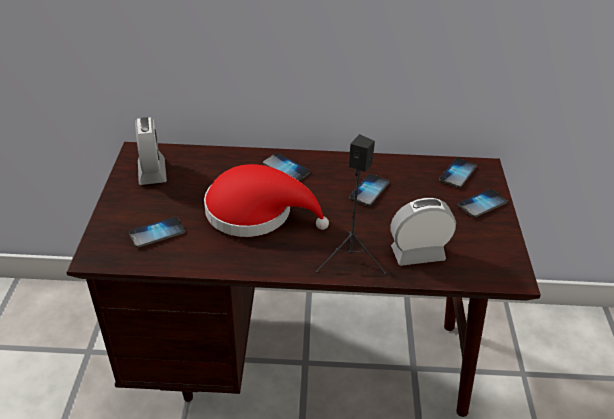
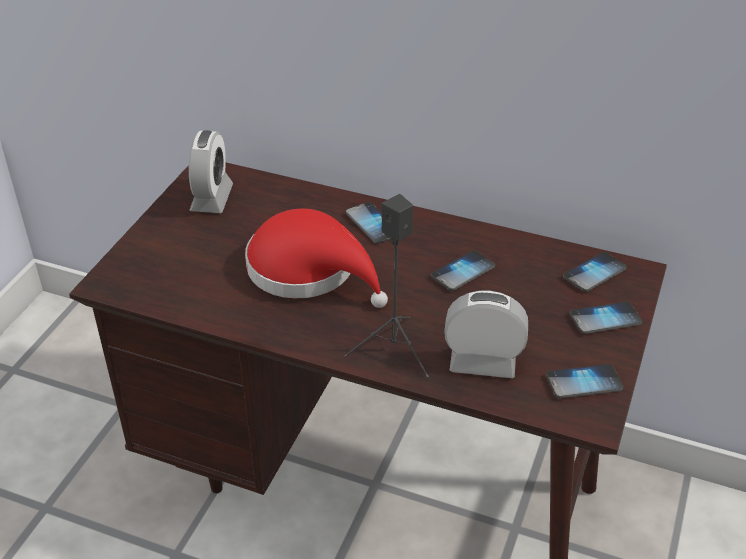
camera: 20 degrees right, 0 degrees up
phone [128,217,186,248] -> phone moved to [546,364,624,398]

